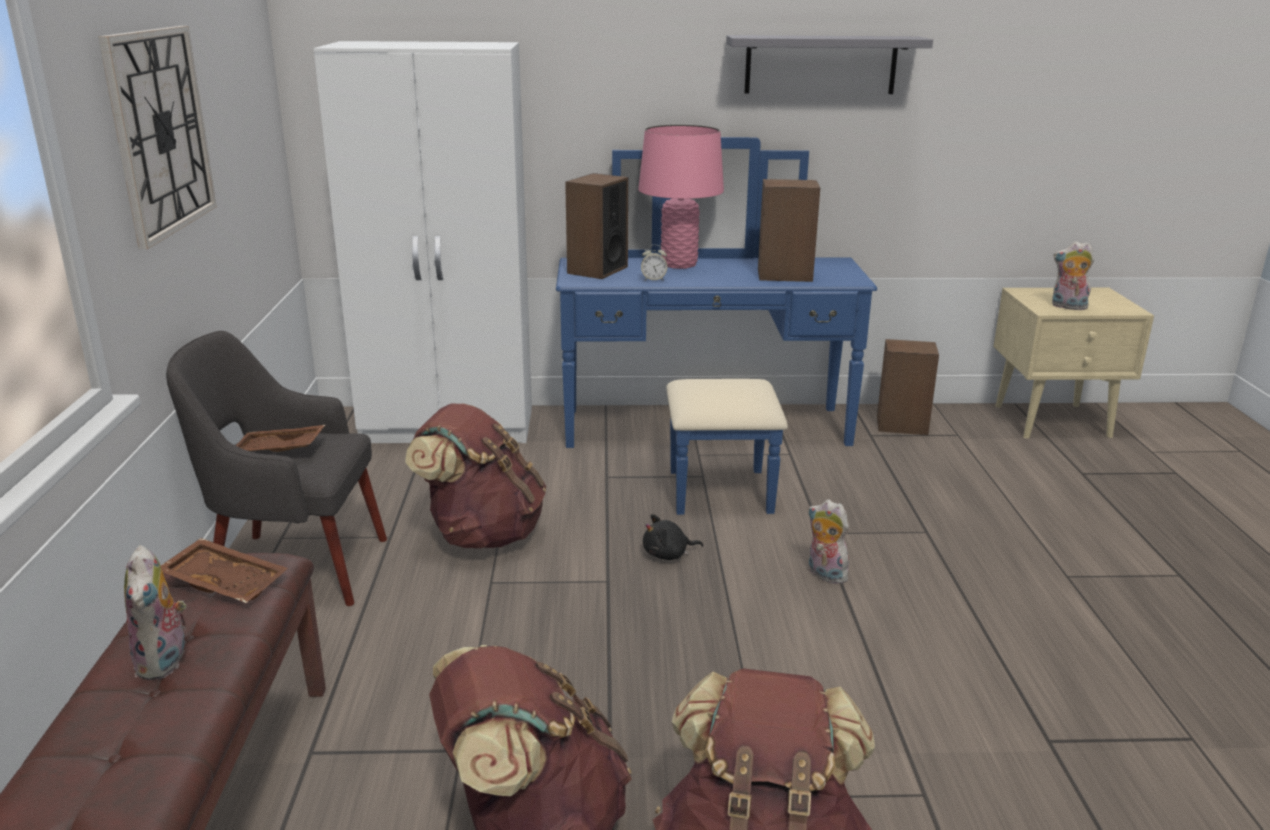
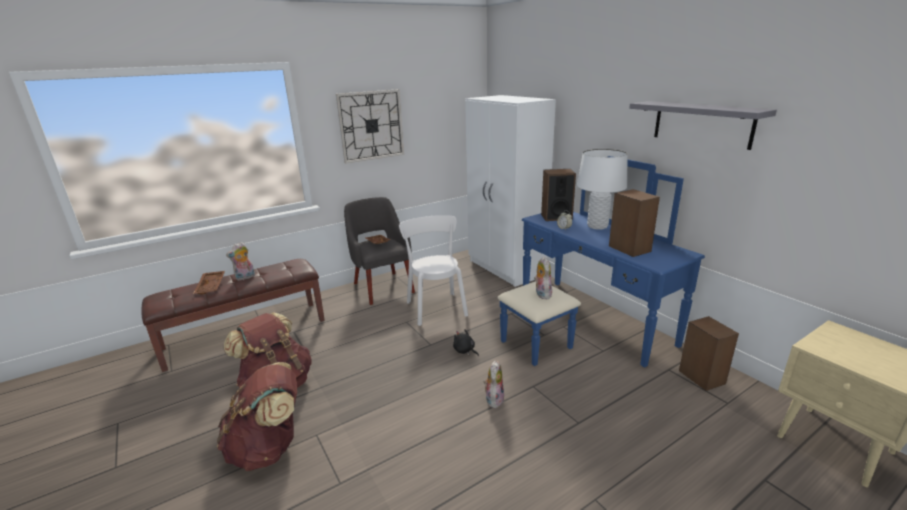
camera: 60 degrees right, 0 degrees up
brown tray [161,538,288,603] -> brown tray moved to [193,271,225,295]
brown backpack [405,403,546,548] -> white chair [399,215,468,326]
pink table lamp [638,125,724,269] -> white table lamp [577,149,628,230]
plush toy [1052,241,1094,310] -> plush toy moved to [534,256,552,299]

